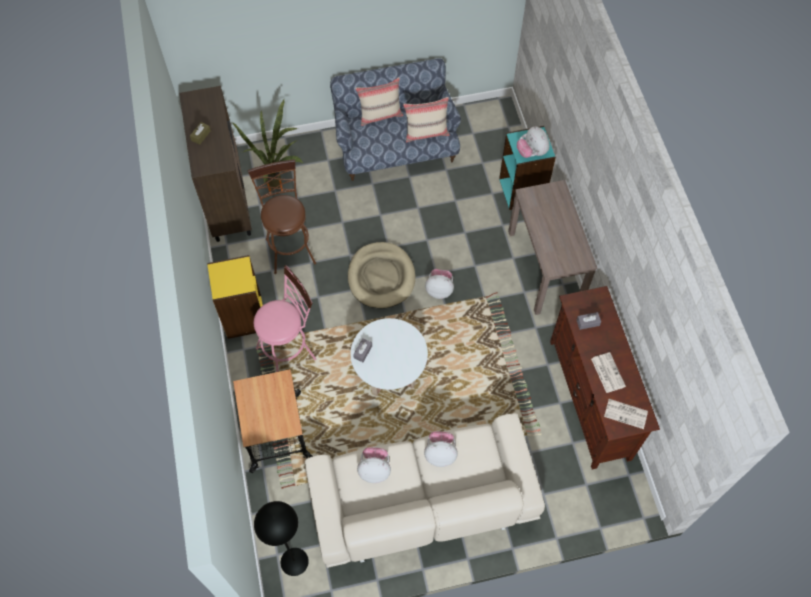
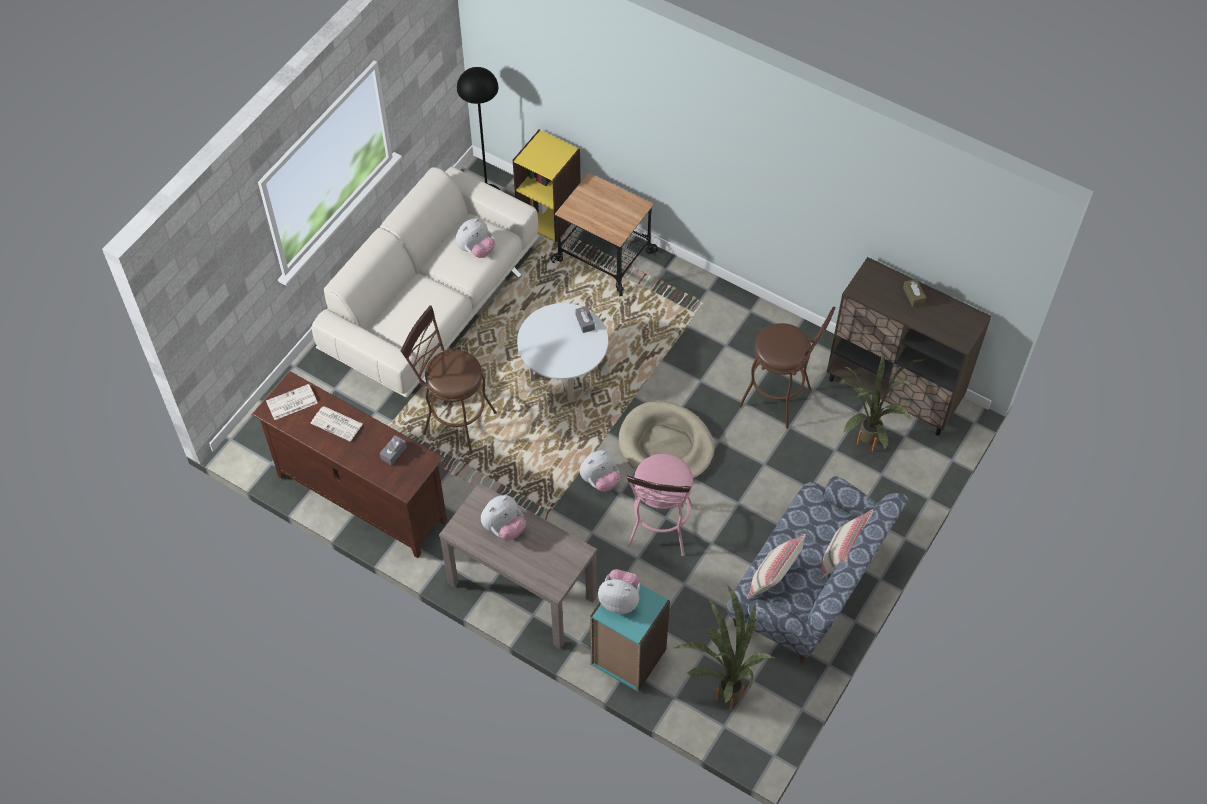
camera: 135 degrees right, 5 degrees down
yellow bookcase [207,255,263,339] -> yellow bookcase moved to [513,129,581,242]
pink stool [254,265,316,372] -> pink stool moved to [627,454,694,556]
plush toy [424,432,458,467] -> plush toy moved to [481,495,526,541]
none -> brown stool [401,305,497,454]
none -> potted plant [675,585,776,711]

